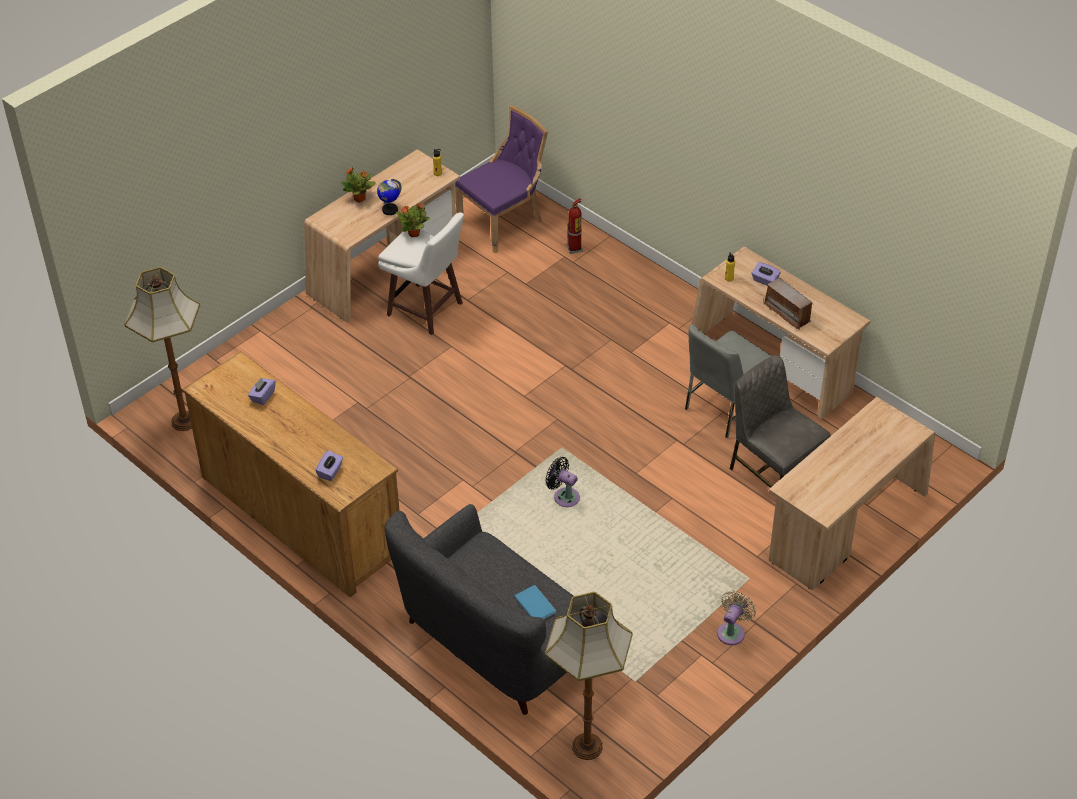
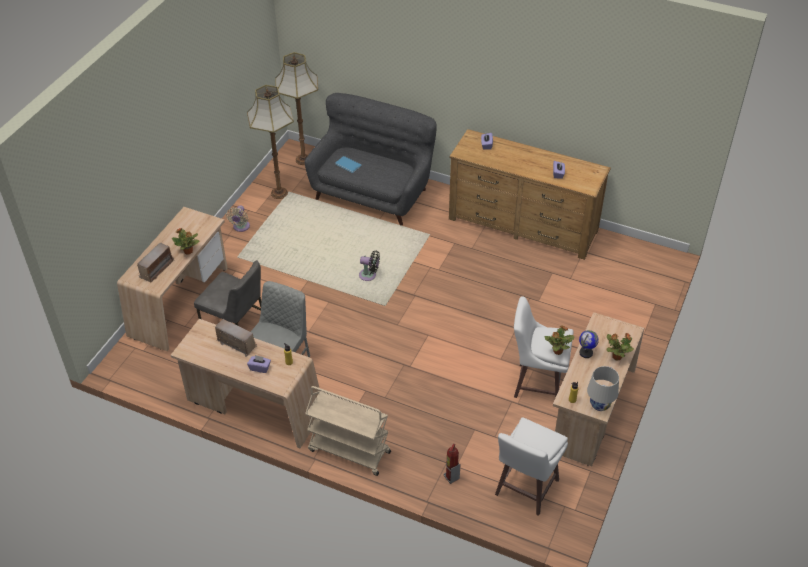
camera: 160 degrees right, 0 degrees up
floor lamp [124,267,200,431] -> floor lamp moved to [247,85,294,199]
purple chair [455,106,548,253] -> white stool [495,417,568,516]
none -> radio [137,243,174,282]
none -> potted plant [172,228,200,255]
none -> beige cart [305,386,391,476]
none -> white table lamp [587,366,619,411]

